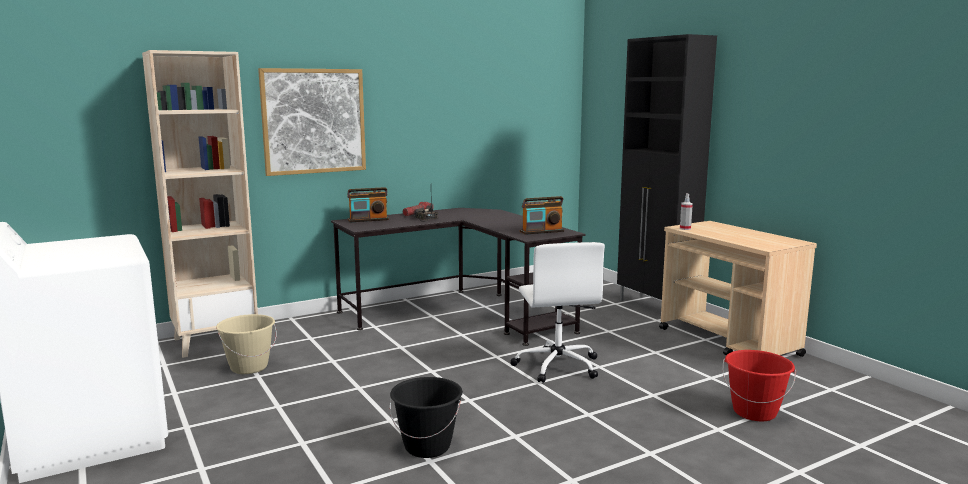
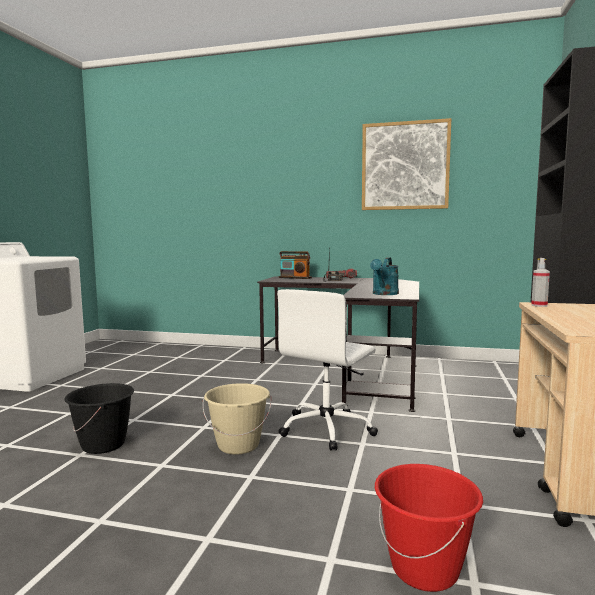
camera: 45 degrees right, 5 degrees down
beige bookcase [142,50,258,358] -> none
beige bucket [216,314,277,374] -> beige bucket moved to [203,383,271,455]
picture [258,68,366,176] -> picture moved to [362,118,451,210]
radio [520,196,564,235] -> turquoise watering can [370,257,399,295]

